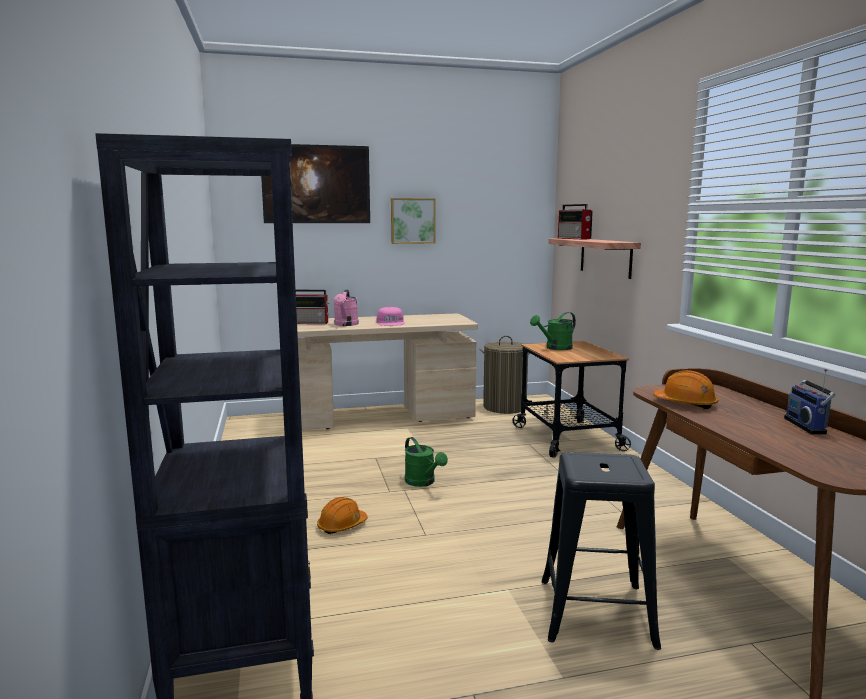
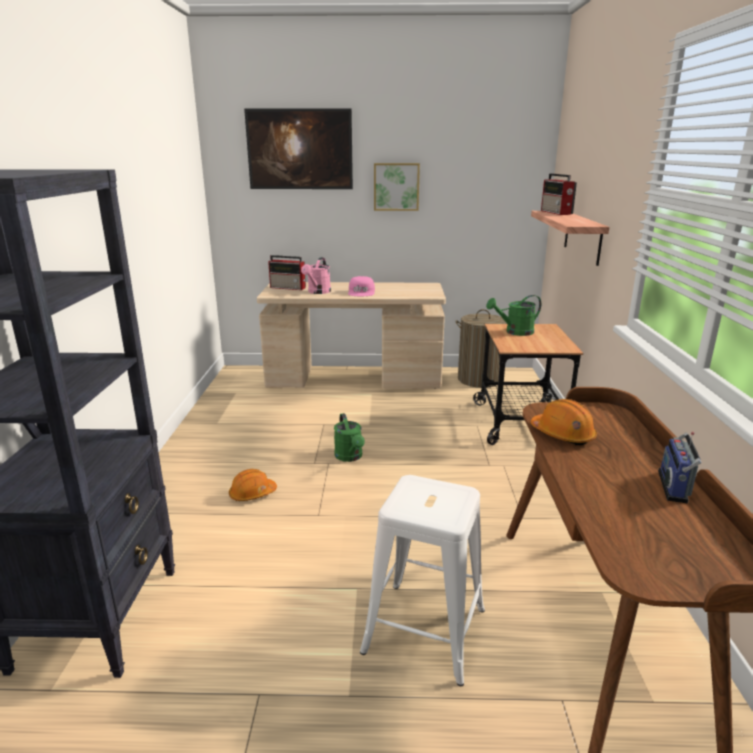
camera: 15 degrees right, 10 degrees up
black stool [542,452,661,650] -> white stool [360,475,485,686]

